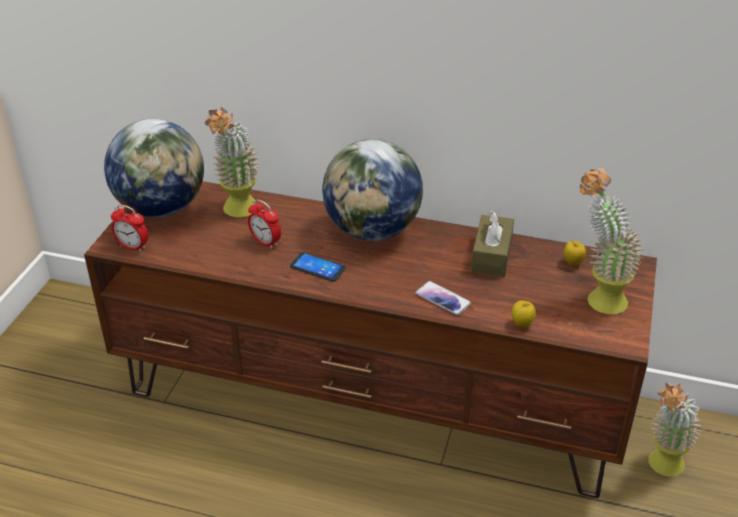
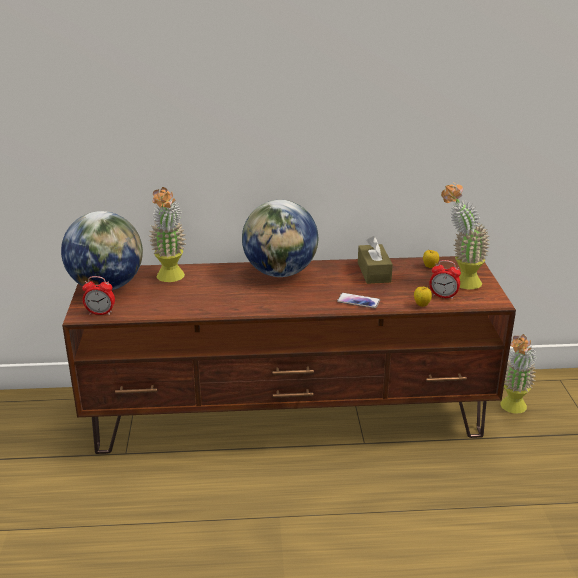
camera: 20 degrees left, 10 degrees down
alarm clock [248,199,281,249] -> alarm clock moved to [429,260,461,299]
phone [290,252,346,282] -> none

